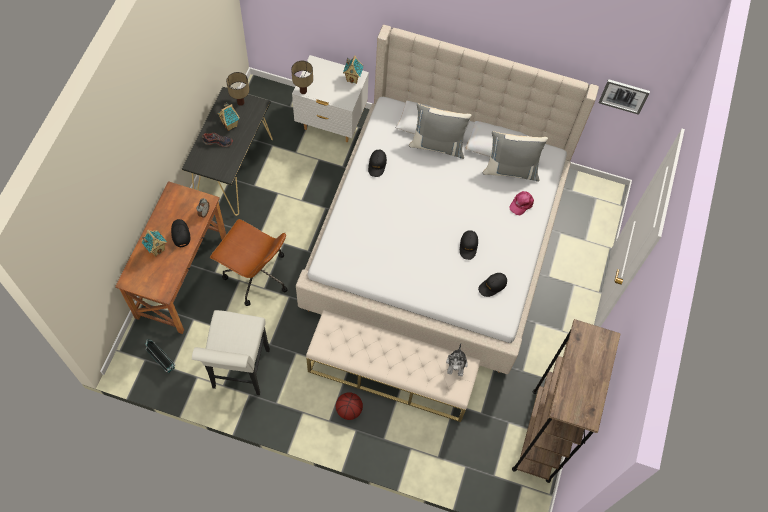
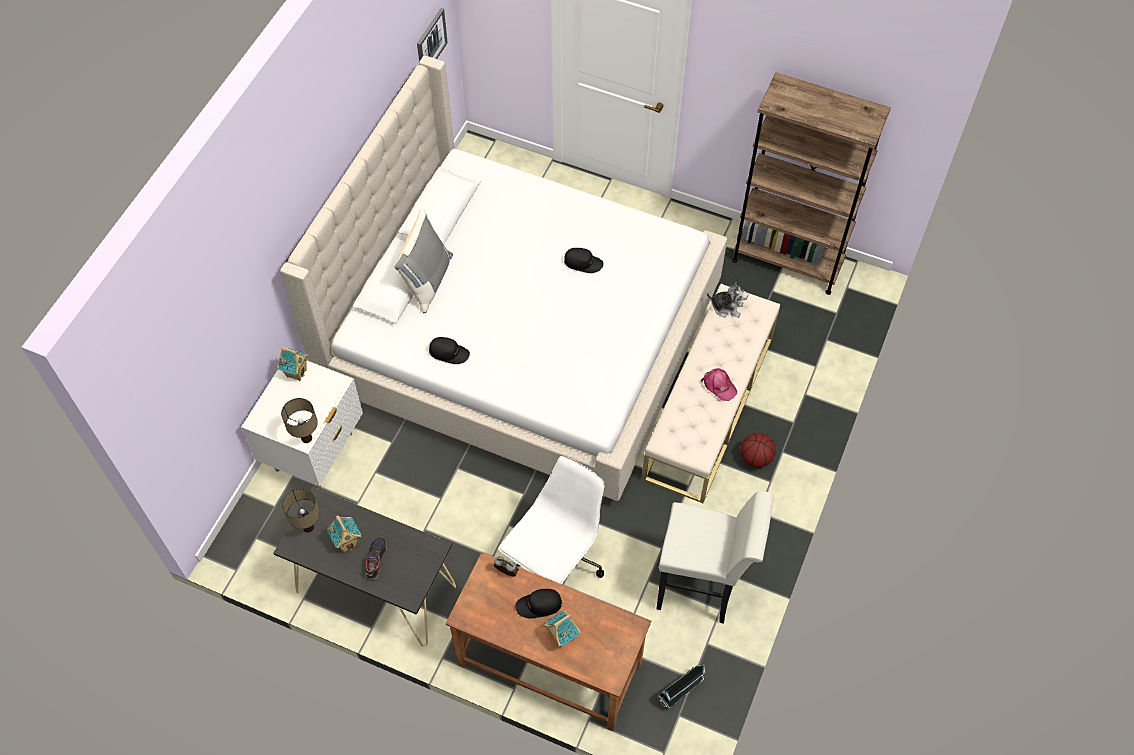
camera: 80 degrees left, 5 degrees down
brown office chair [210,219,288,306] -> white office chair [498,456,605,584]
black cap [478,273,507,297] -> none
grey pillow [483,131,548,182] -> none
pink cap [510,191,534,215] -> pink cap moved to [701,368,737,401]

